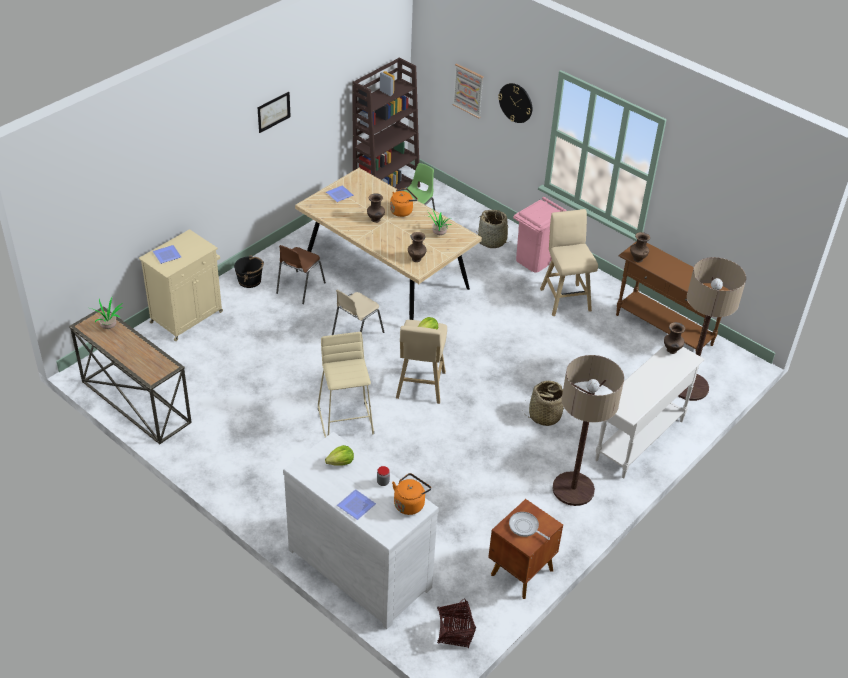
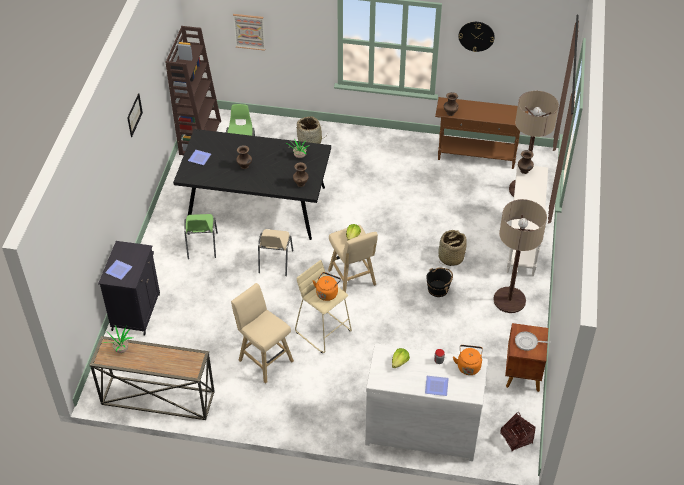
camera: 30 degrees left, 5 degrees up
beige cabinet [139,229,223,341] -> black cabinet [98,241,160,336]
black bucket [234,255,264,288] -> black bucket moved to [426,267,453,297]
brown chair [276,245,326,304] -> green chair [184,214,218,259]
beige dining table [295,168,482,320] -> black dining table [173,129,331,240]
orange kettle [390,188,418,217] -> orange kettle moved to [313,272,341,301]
wall clock [498,83,532,123] -> wall clock moved to [459,22,495,52]
pink trash can [513,197,567,273] -> none
beige stool [540,209,598,316] -> beige stool moved to [231,283,294,384]

